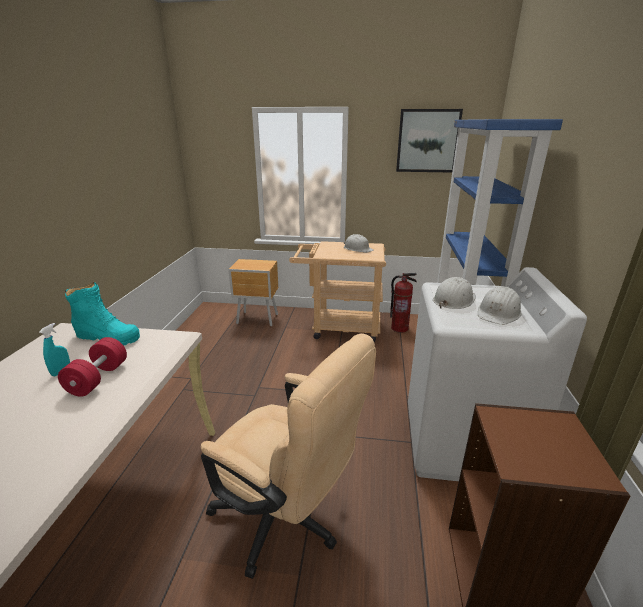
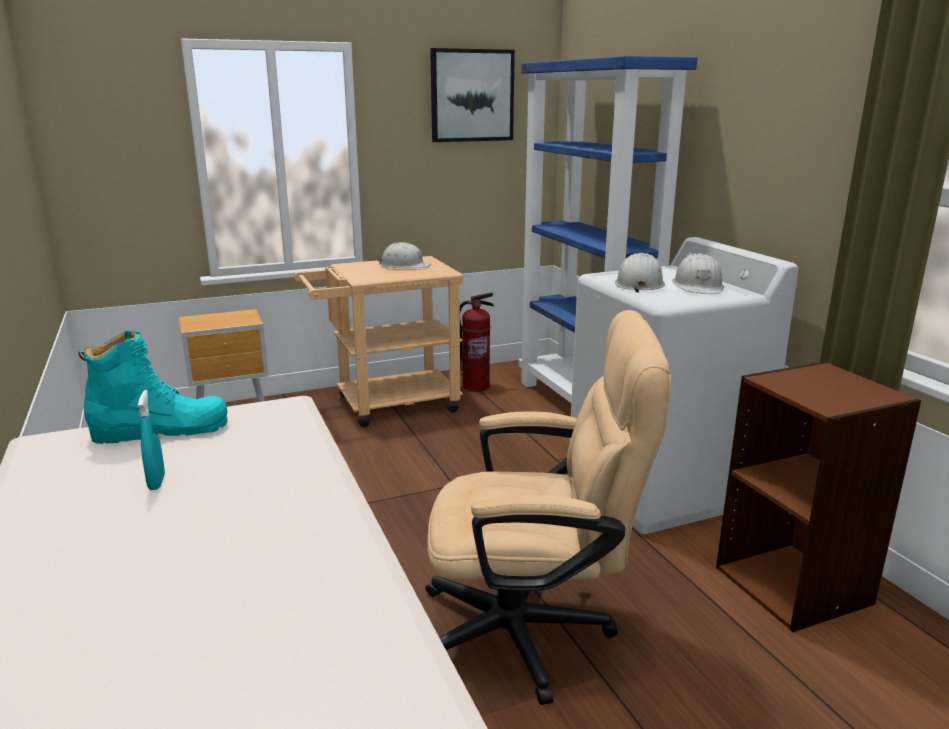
camera: 30 degrees left, 5 degrees down
red dumbbell [58,337,127,397] -> none

